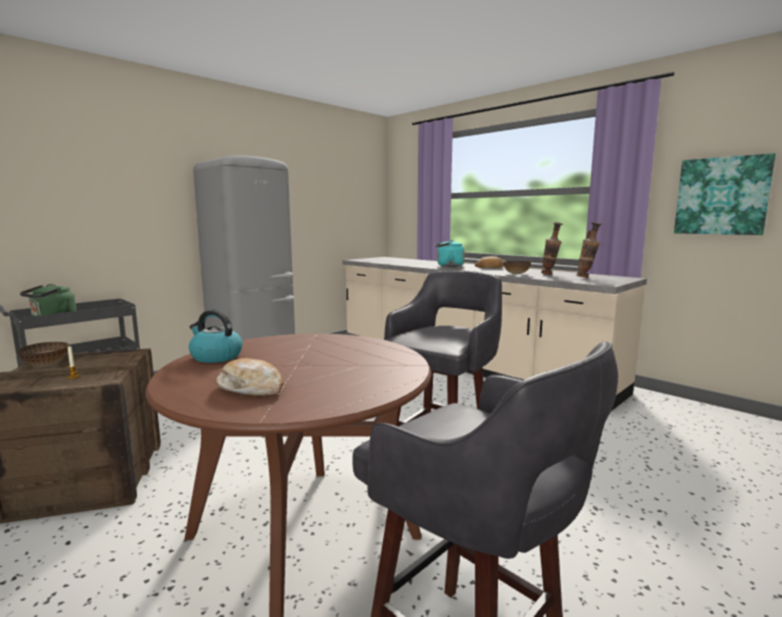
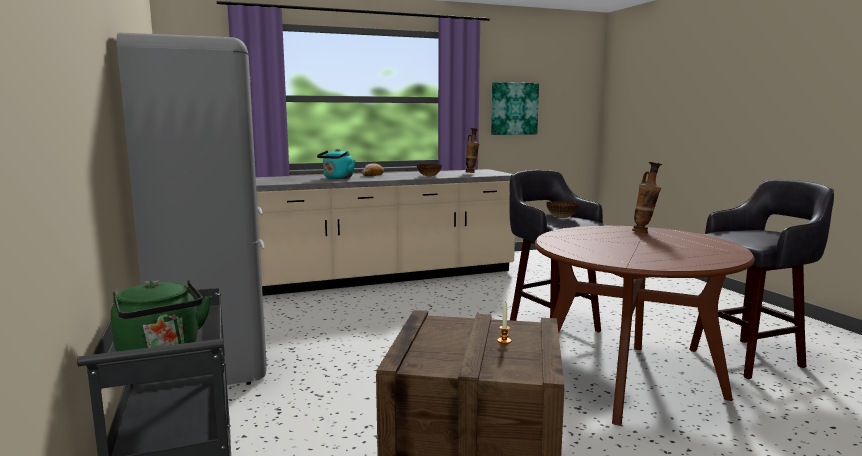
camera: 65 degrees left, 0 degrees up
bowl [17,342,69,367] -> bowl moved to [546,201,580,218]
kettle [189,310,243,363] -> none
bread [216,358,284,396] -> none
vase [541,222,563,275] -> vase moved to [632,162,662,233]

